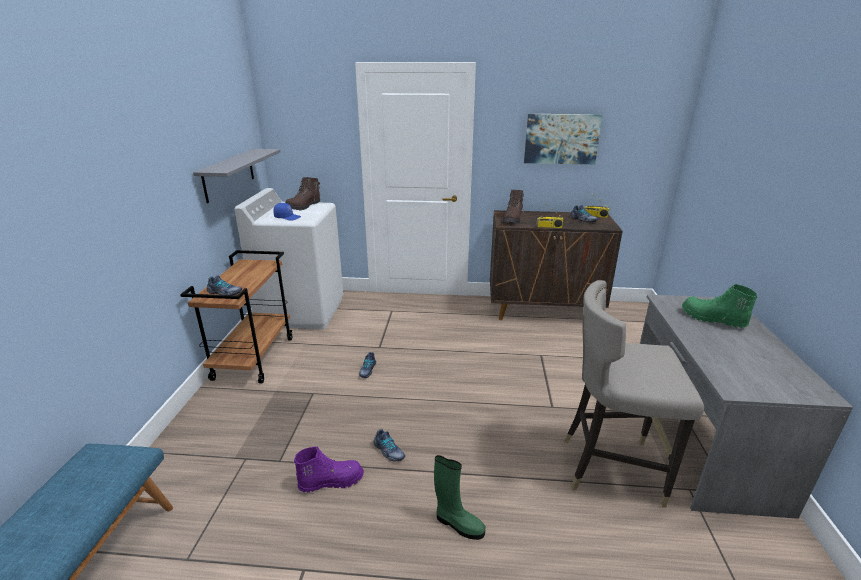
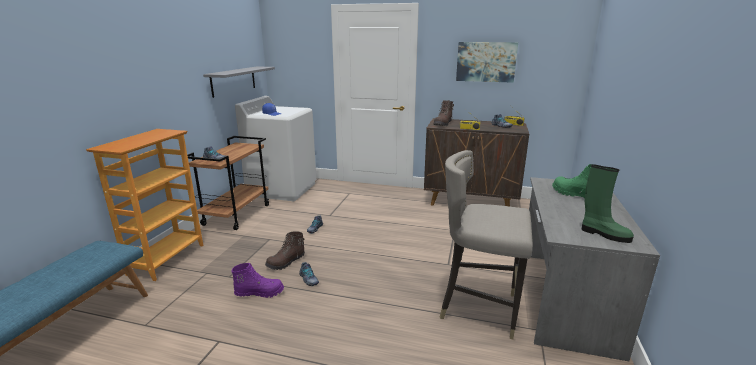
camera: 10 degrees right, 5 degrees down
brown boot [285,177,320,210] -> brown boot moved to [265,231,305,270]
green boot [434,455,485,540] -> green boot moved to [582,164,634,243]
none -> bookcase [86,129,203,281]

